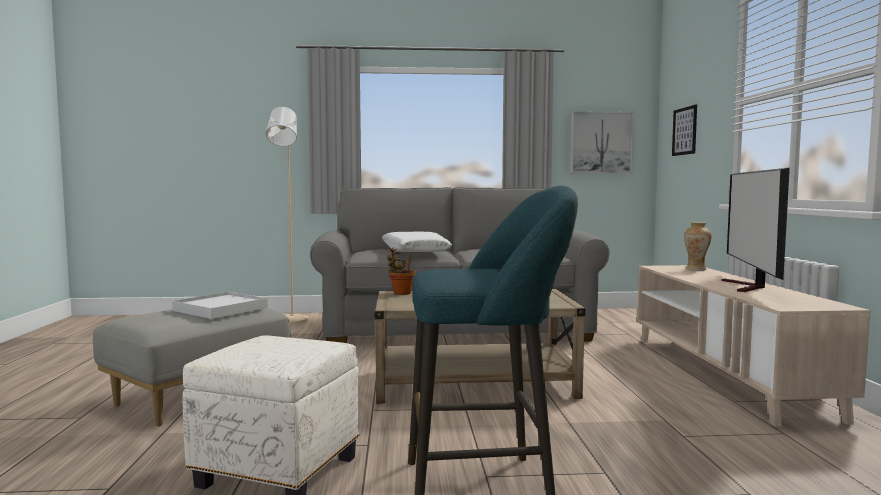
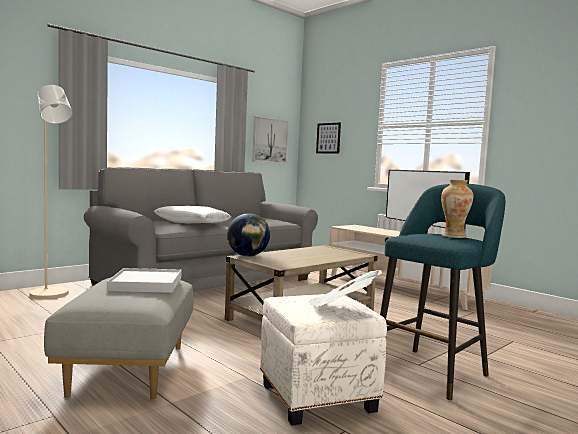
camera: 40 degrees left, 0 degrees up
potted plant [386,248,416,295] -> globe [227,213,270,257]
vase [684,222,712,270] -> vase moved to [441,179,473,238]
none -> newspaper [309,270,382,308]

